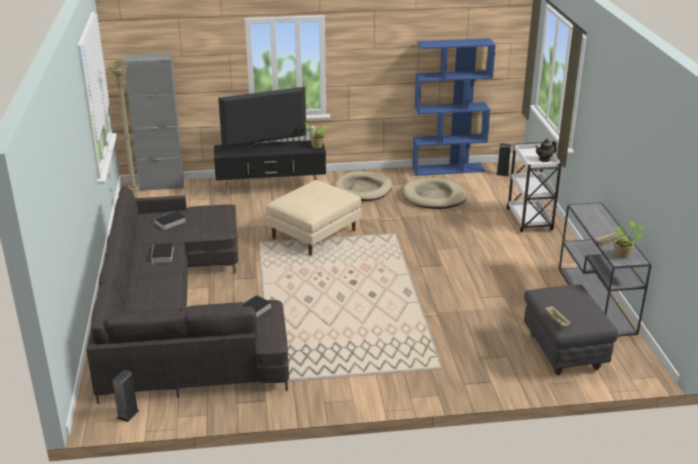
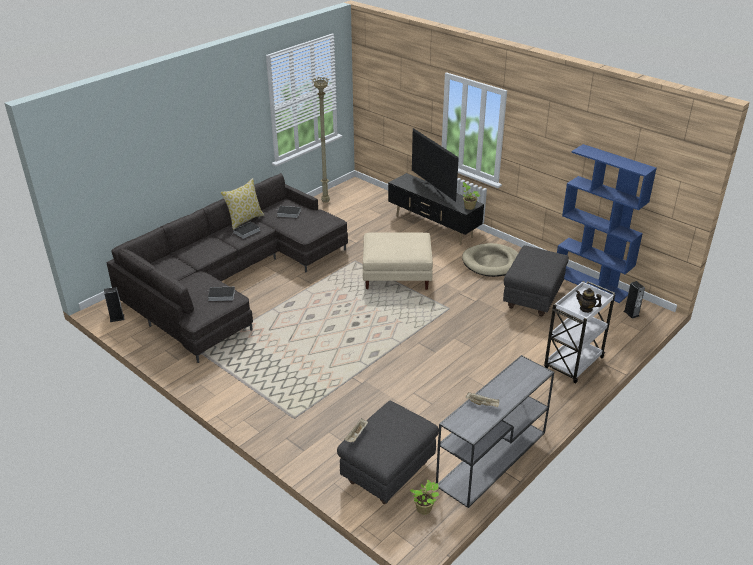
camera: 50 degrees right, 5 degrees up
grey cabinet [124,53,184,191] -> none
television [218,87,306,151] -> television turned 150 degrees counterclockwise [412,128,459,202]
beige dog bed [403,178,467,209] -> grey ottoman [503,245,569,317]
potted plant [614,221,644,258] -> potted plant moved to [410,480,439,515]
none -> pillow [220,178,264,230]

